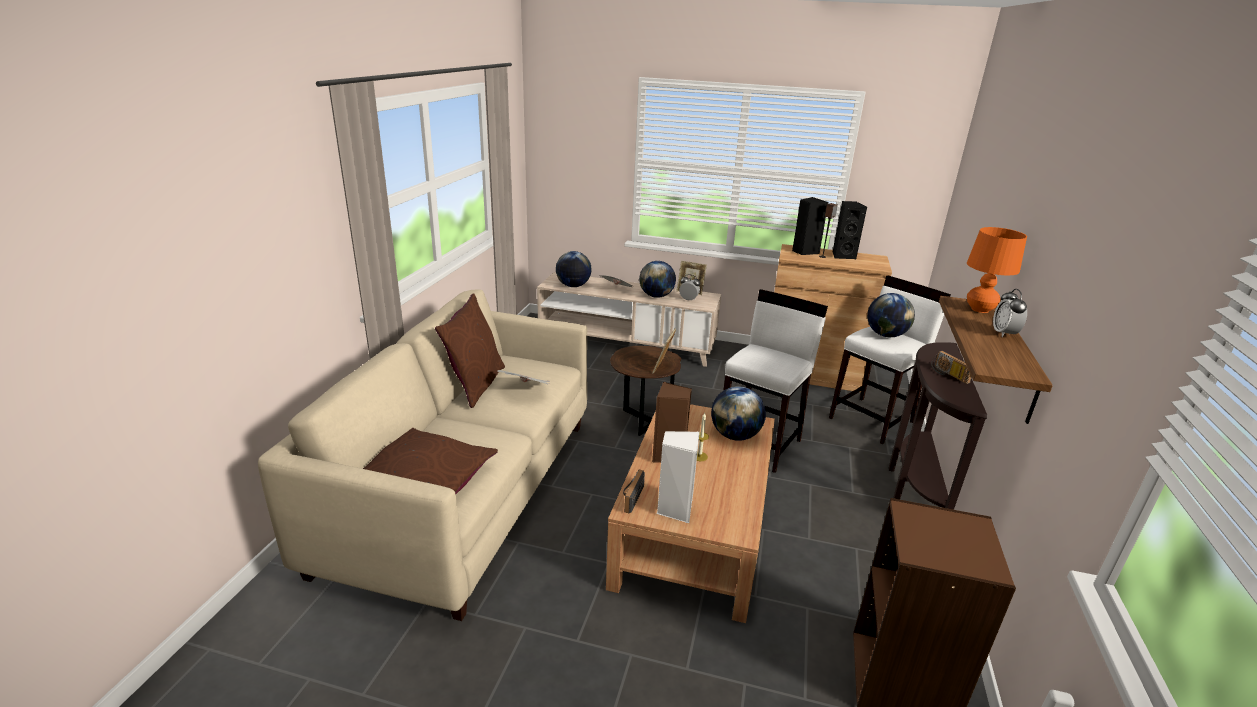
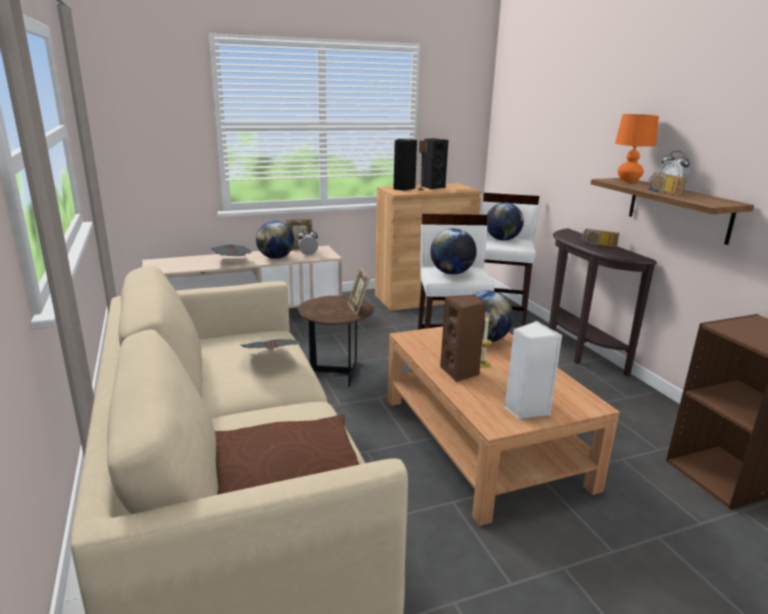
camera: 35 degrees left, 5 degrees down
brown pillow [435,293,505,408] -> none
globe [556,251,592,287] -> globe moved to [430,228,477,275]
radio [623,470,645,514] -> radio moved to [647,172,686,196]

